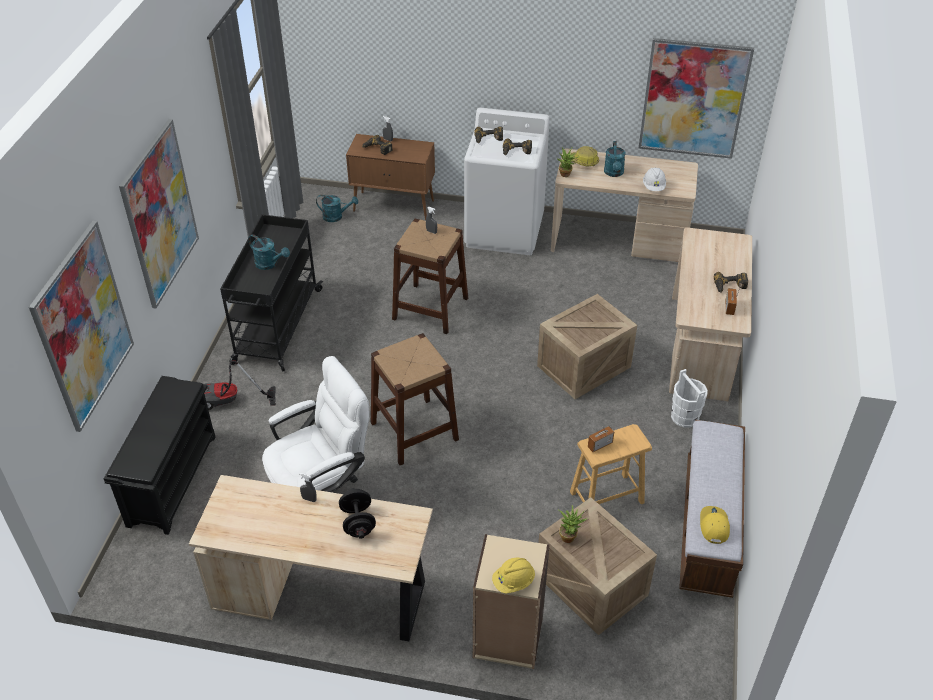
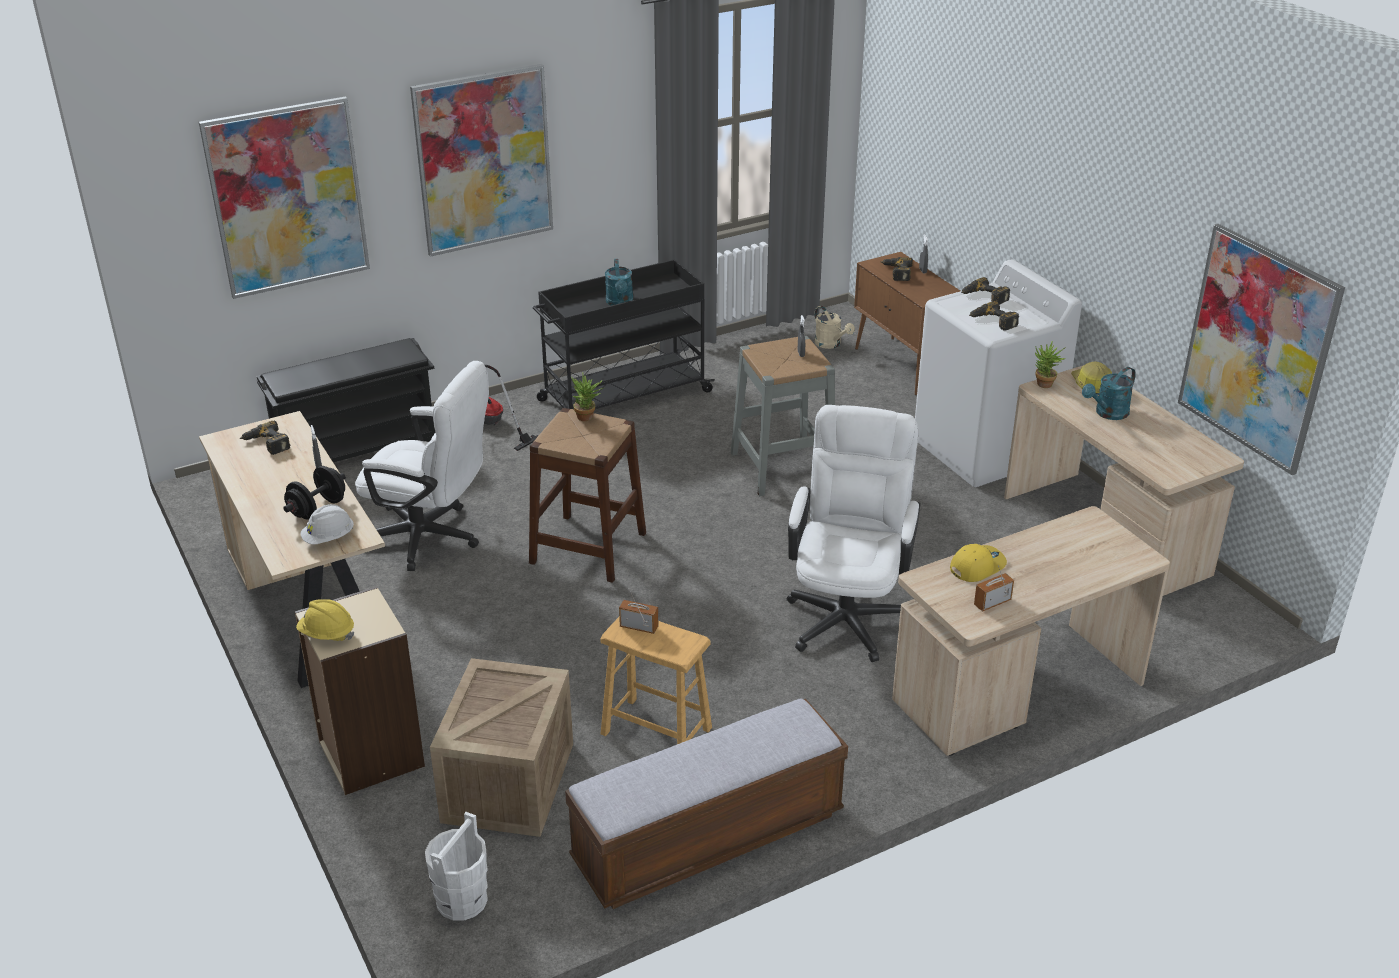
camera: 50 degrees right, 10 degrees down
turquoise watering can [316,195,358,222] -> beige watering can [815,306,855,349]
brown stool [392,219,468,334] -> grey stool [731,336,835,496]
crate [537,294,637,399] -> white office chair [787,405,921,662]
potted plant [558,505,588,543] -> potted plant moved to [571,372,605,421]
white hard hat [643,168,666,191] -> white hard hat moved to [301,504,353,544]
white bucket [671,369,708,428] -> white bucket moved to [425,812,487,920]
yellow cap [700,506,730,544] -> yellow cap moved to [950,544,1007,582]
power drill [714,272,748,292] -> power drill moved to [240,420,290,455]

